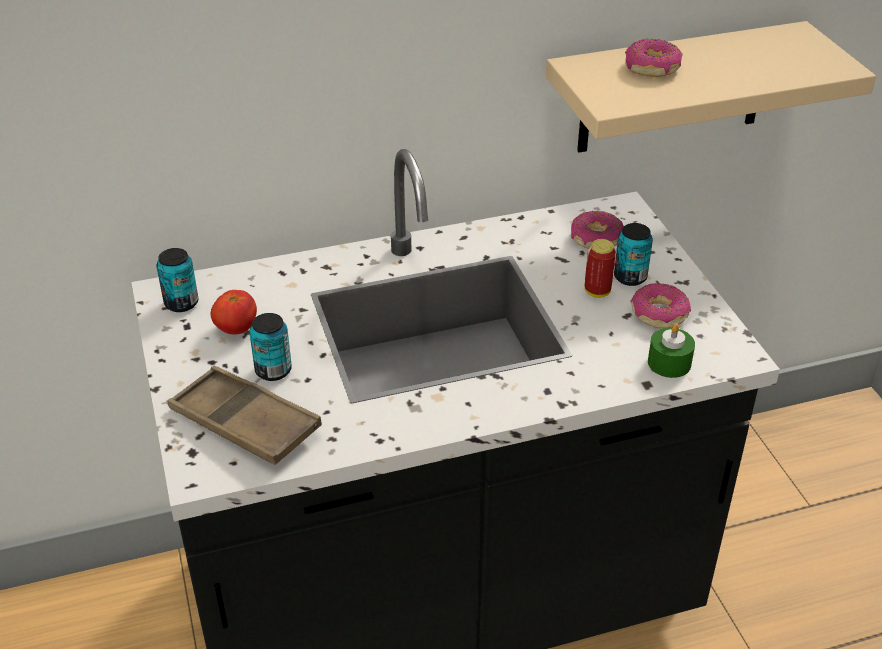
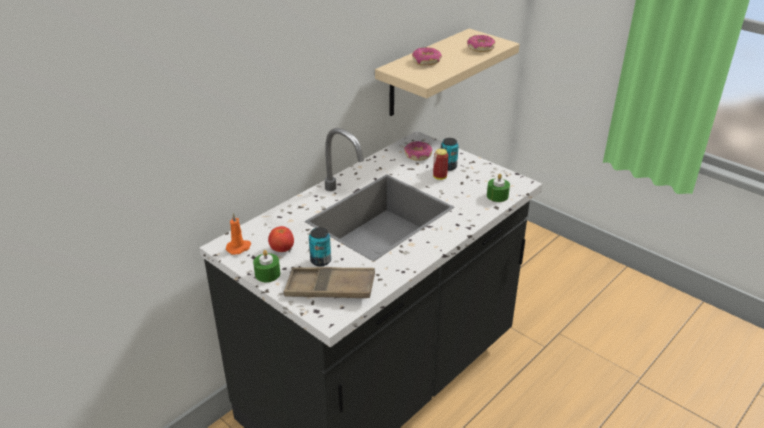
camera: 30 degrees left, 5 degrees down
can [157,248,198,312] -> orange candle [226,213,251,255]
donut [631,283,691,329] -> donut moved to [467,35,495,52]
none -> green candle [253,250,280,282]

